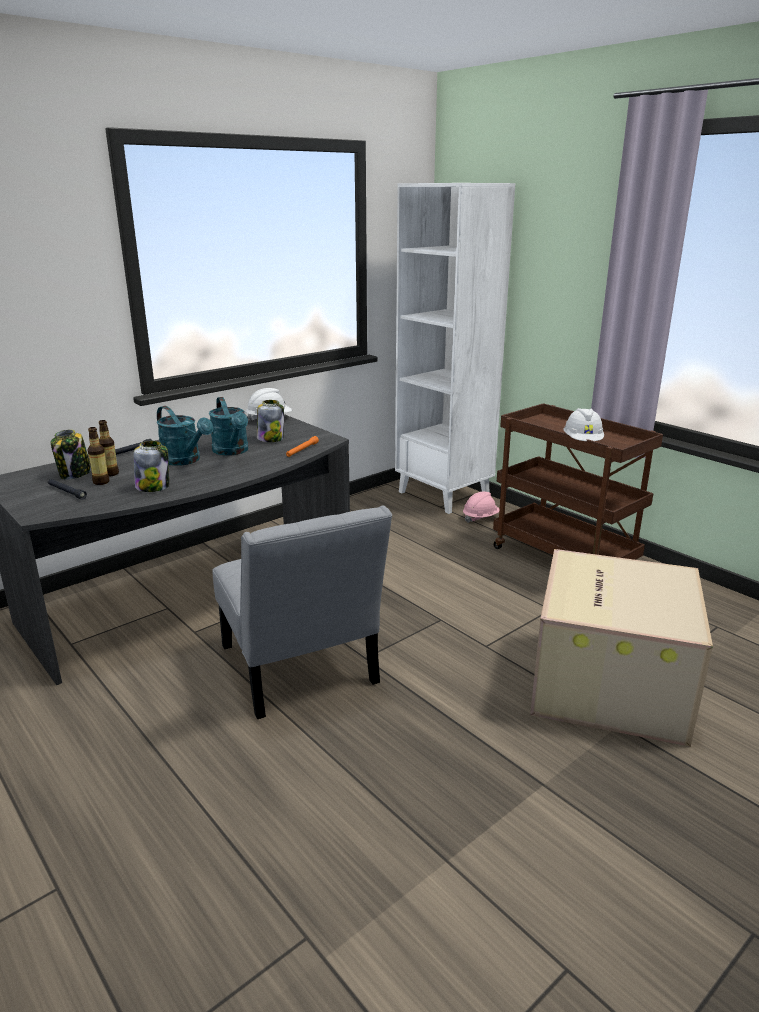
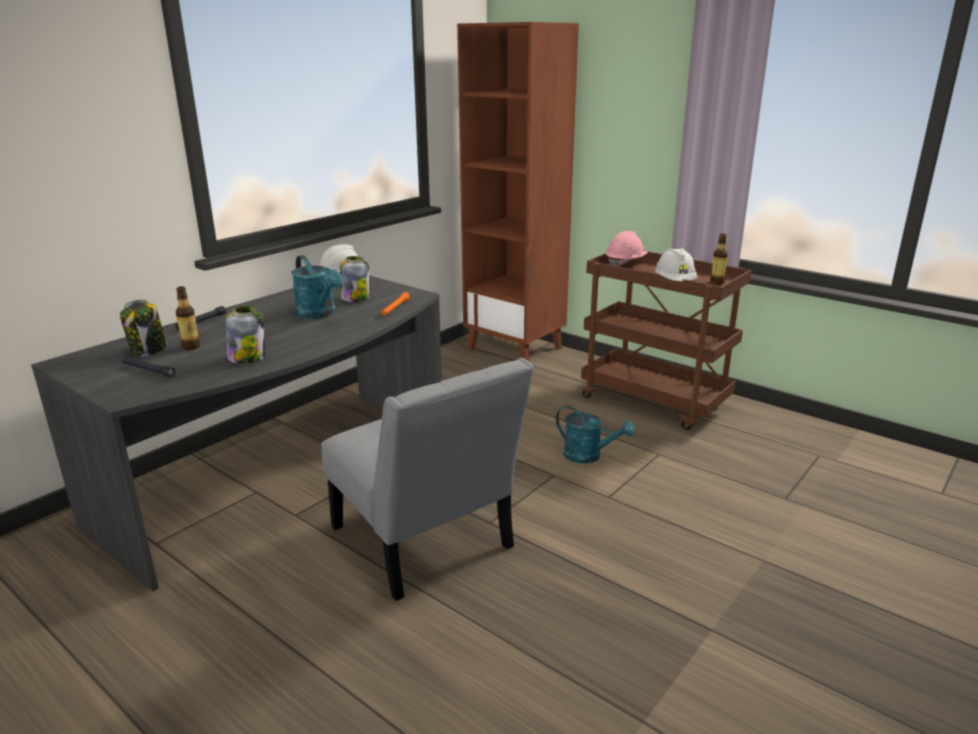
camera: 10 degrees left, 0 degrees up
bottle [87,427,110,485] -> bottle moved to [710,234,728,285]
turquoise watering can [157,406,213,466] -> turquoise watering can moved to [556,405,635,464]
white bookcase [395,183,515,514] -> brown bookcase [457,22,579,361]
pink hard hat [463,492,500,522] -> pink hard hat moved to [606,231,648,266]
cardboard box [530,549,713,747] -> none

